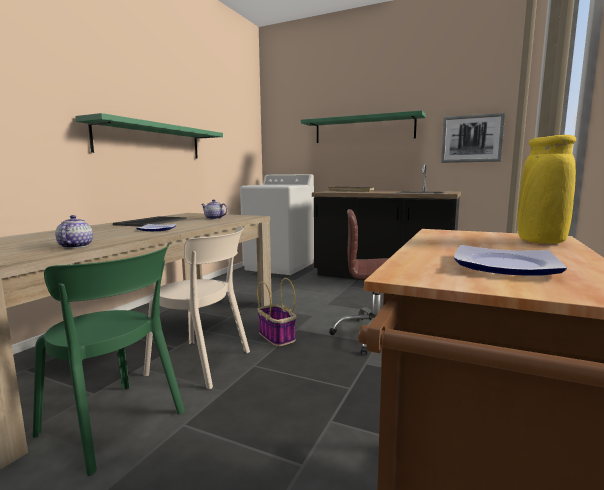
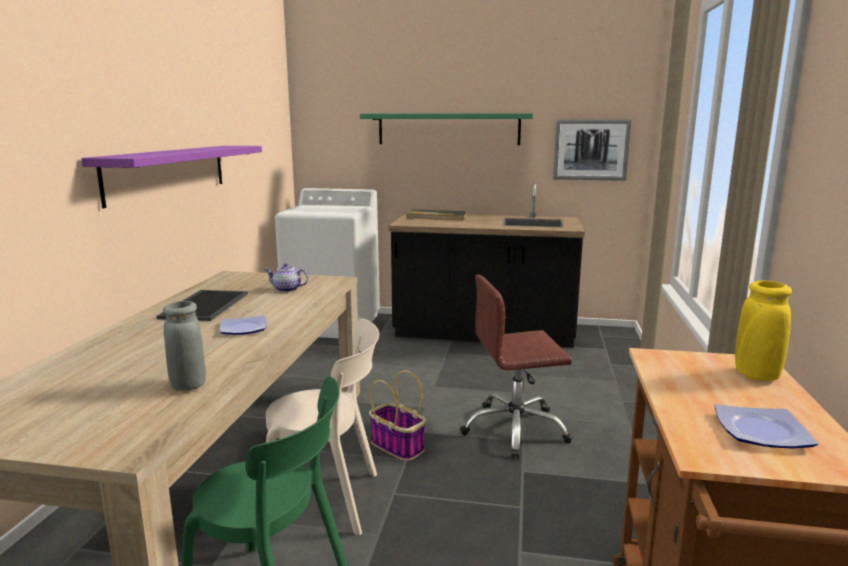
camera: 15 degrees left, 5 degrees up
teapot [55,215,93,248] -> grey vase [163,301,206,391]
green shelf [75,113,223,159] -> purple shelf [81,146,262,208]

